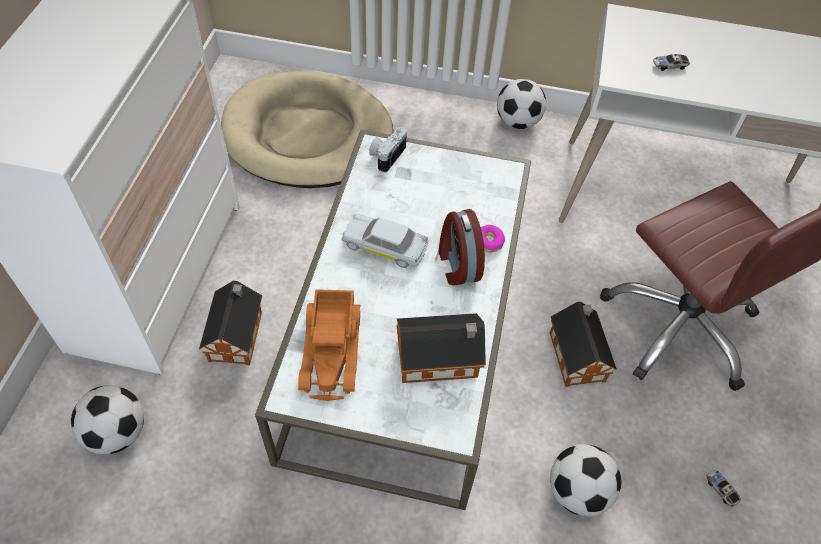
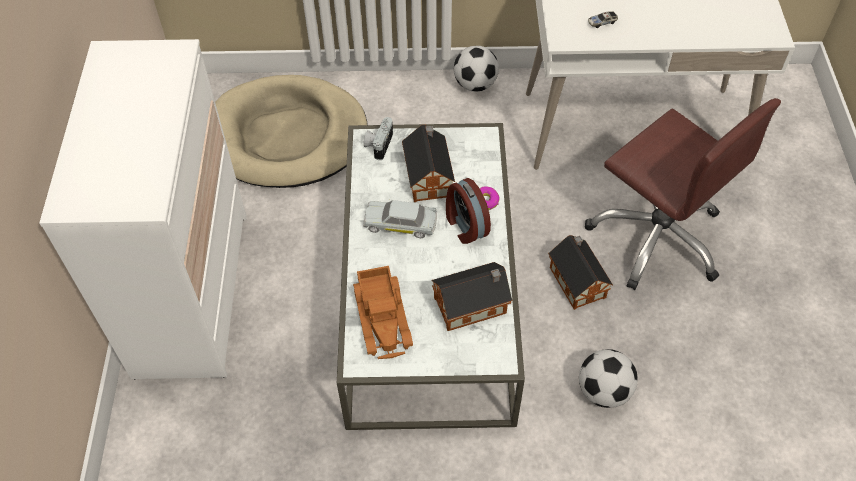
camera: 10 degrees left, 0 degrees up
football [71,385,144,454] -> none
toy house [199,281,262,366] -> toy house moved to [402,125,455,202]
toy car [706,470,741,506] -> none

